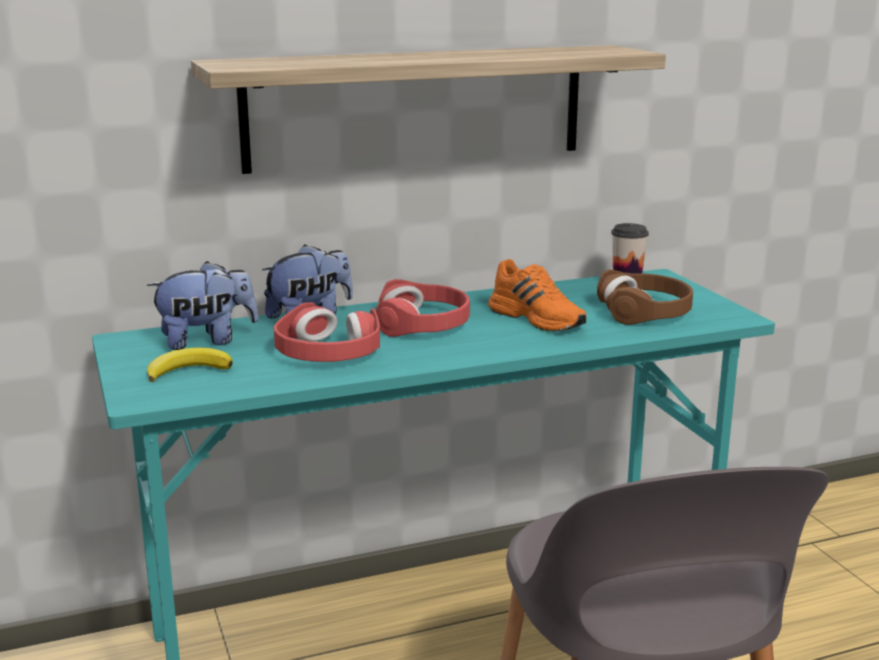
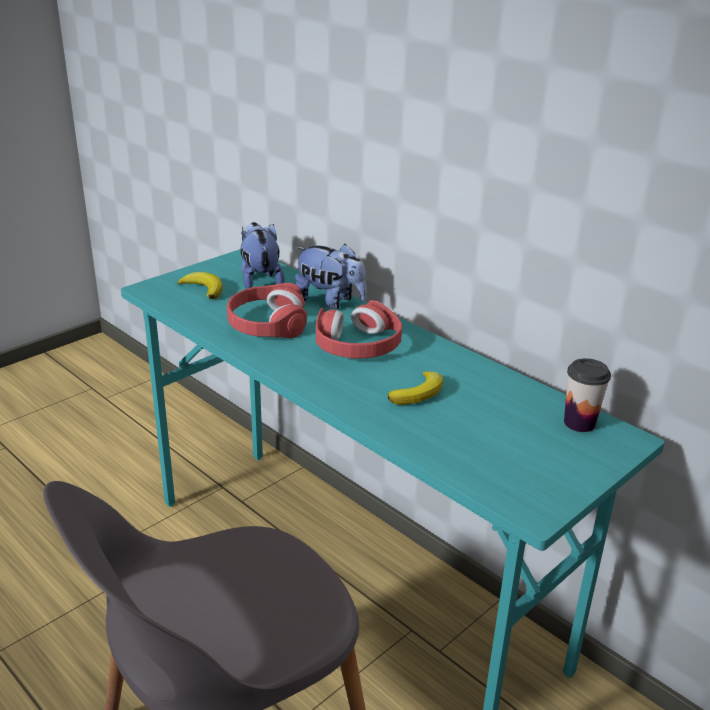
camera: 65 degrees right, 10 degrees up
plush toy [147,261,258,350] -> plush toy turned 150 degrees counterclockwise [240,222,285,289]
shelf [191,45,666,174] -> none
orange shoe [488,259,586,332] -> banana [388,371,443,405]
brown headphones [597,270,693,325] -> none

